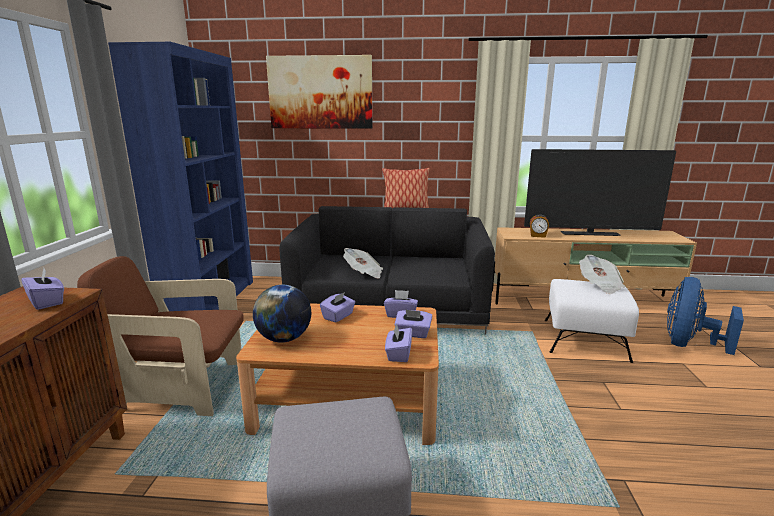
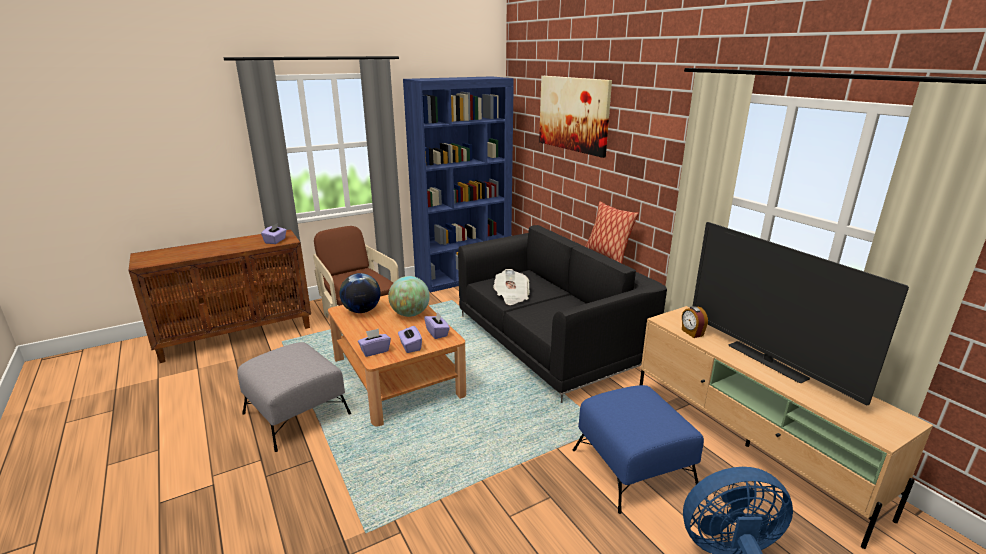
camera: 55 degrees right, 5 degrees up
purple tissue box [320,292,355,323] -> globe [388,276,430,317]
white ottoman [545,279,639,363] -> blue ottoman [573,385,704,514]
newspaper [579,255,626,294] -> none

